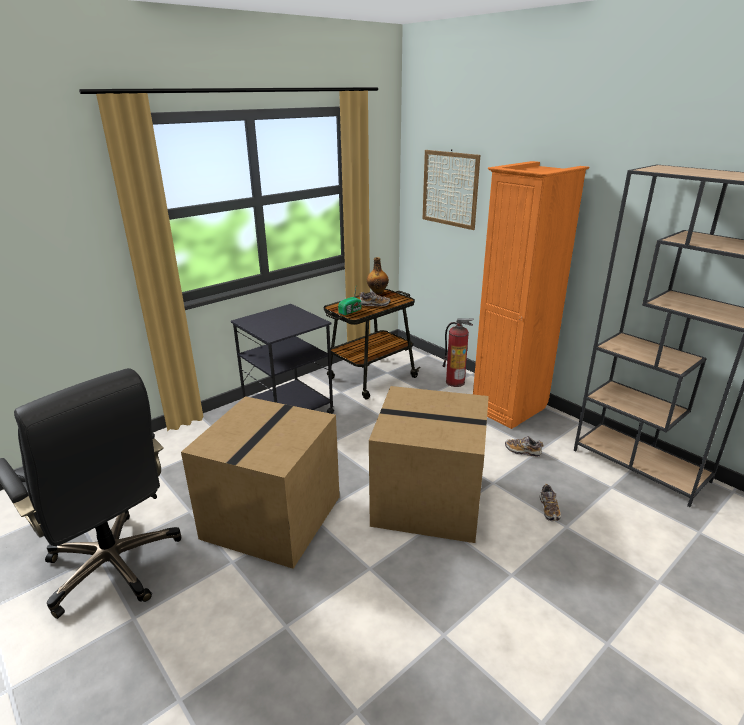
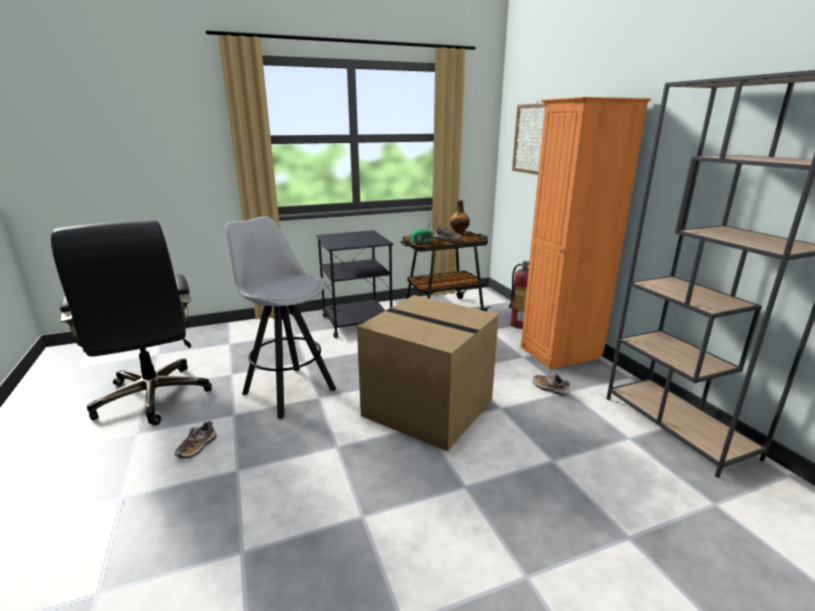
camera: 20 degrees right, 5 degrees down
cardboard box [181,396,340,569] -> grey stool [225,216,336,419]
shoe [540,484,561,521] -> shoe moved to [175,421,217,459]

